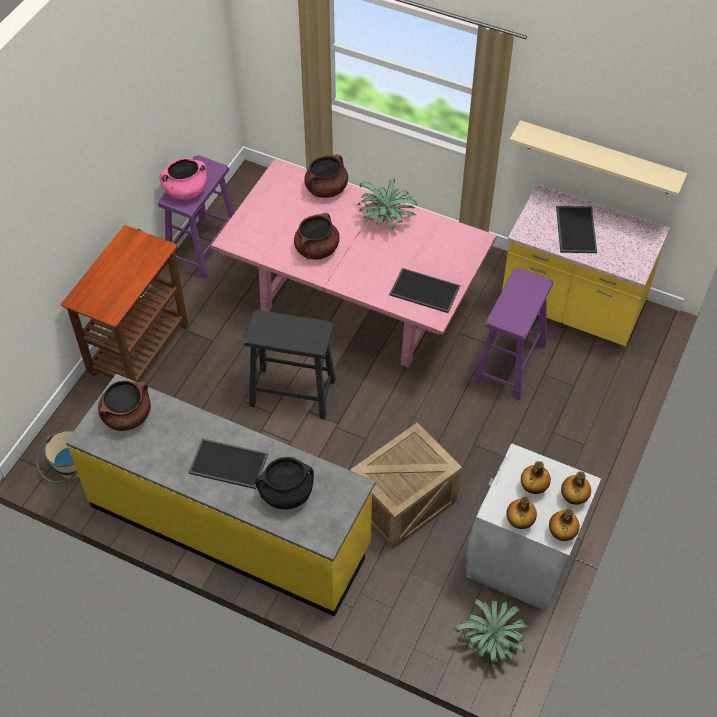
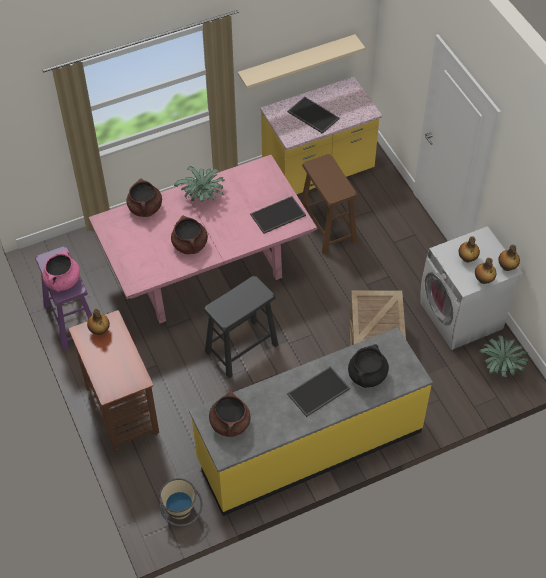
camera: 50 degrees left, 0 degrees up
purple stool [472,268,553,400] -> brown stool [301,154,358,254]
bottle [561,471,591,505] -> bottle moved to [87,309,110,335]

